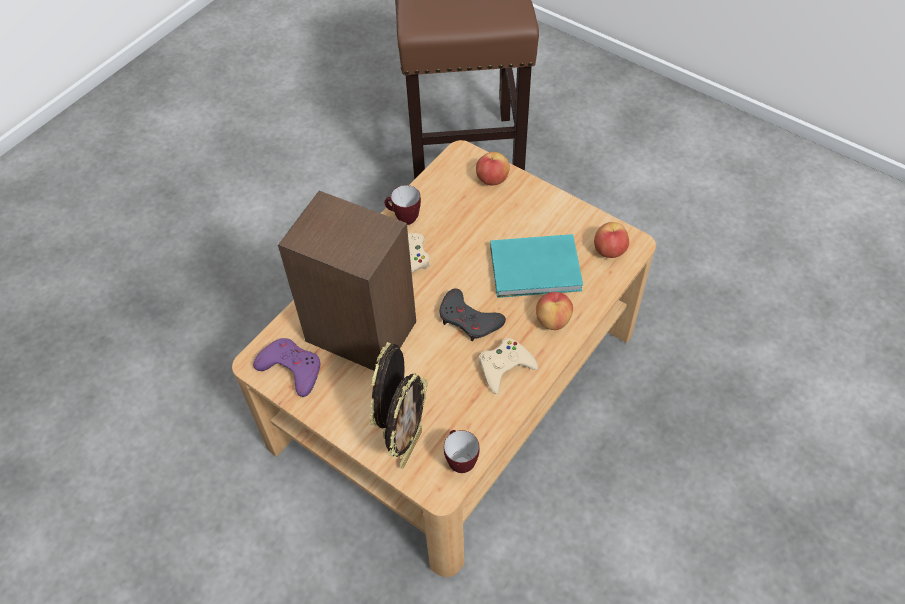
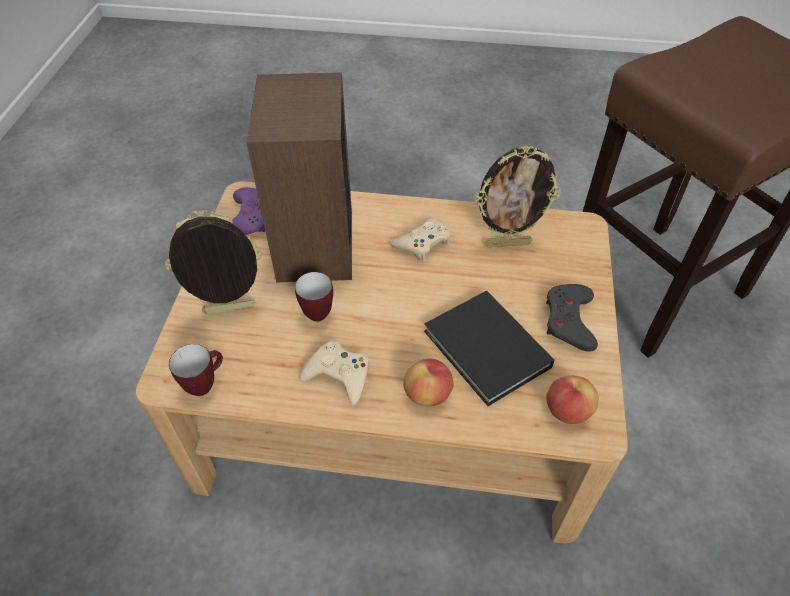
camera: 60 degrees right, 5 degrees down
mug [384,185,421,225] -> mug moved to [295,272,333,322]
picture frame [385,374,428,469] -> picture frame moved to [474,145,561,247]
grey game controller [439,288,506,341] -> grey game controller moved to [546,284,598,352]
apple [476,152,510,185] -> none
turquoise book [490,234,583,298] -> black book [424,291,554,406]

